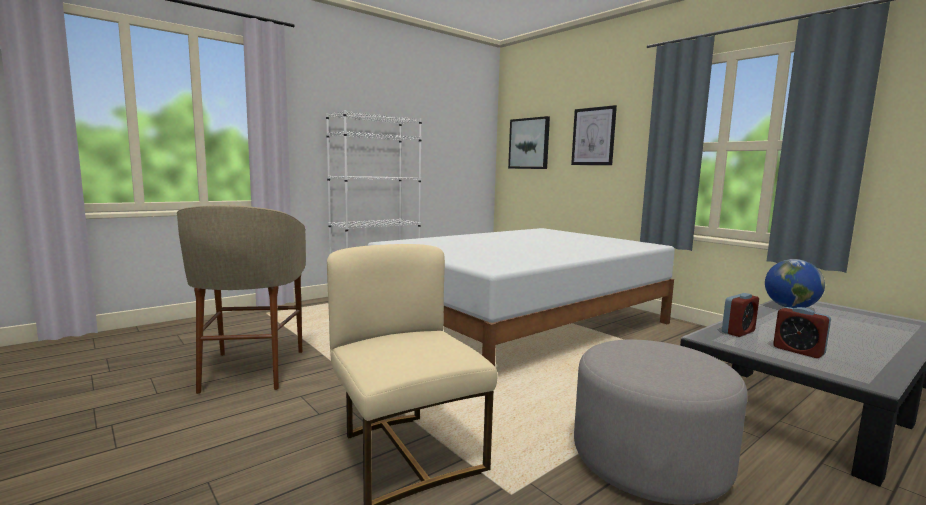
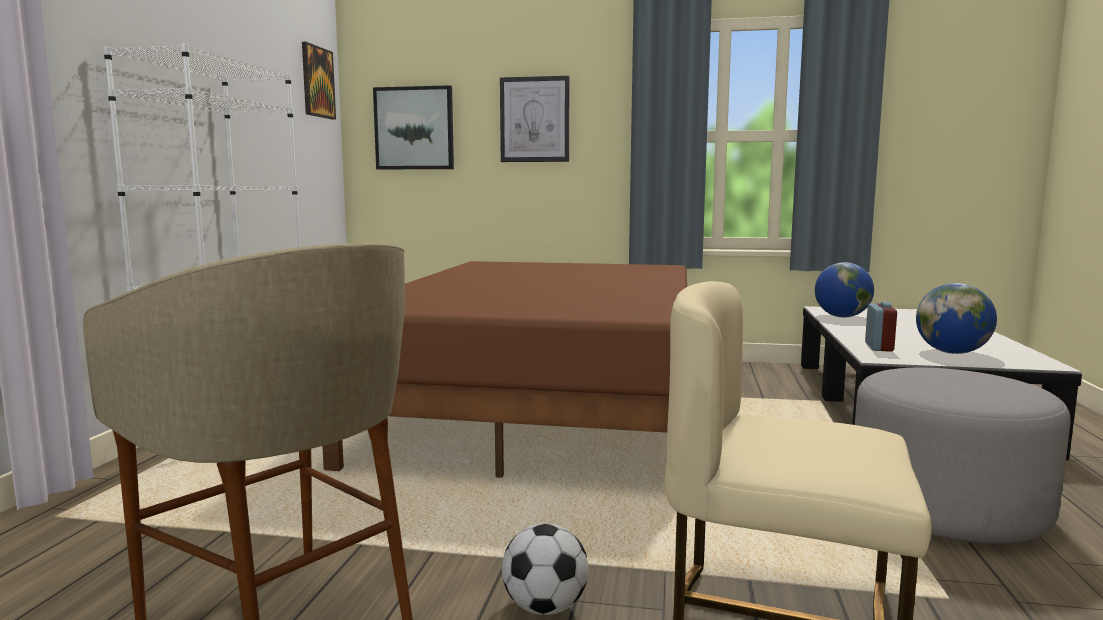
camera: 40 degrees left, 0 degrees up
white bed [367,228,675,366] -> brown bed [322,261,687,478]
alarm clock [773,307,831,358] -> globe [916,283,997,354]
none -> picture [302,42,336,120]
none -> football [502,523,588,615]

